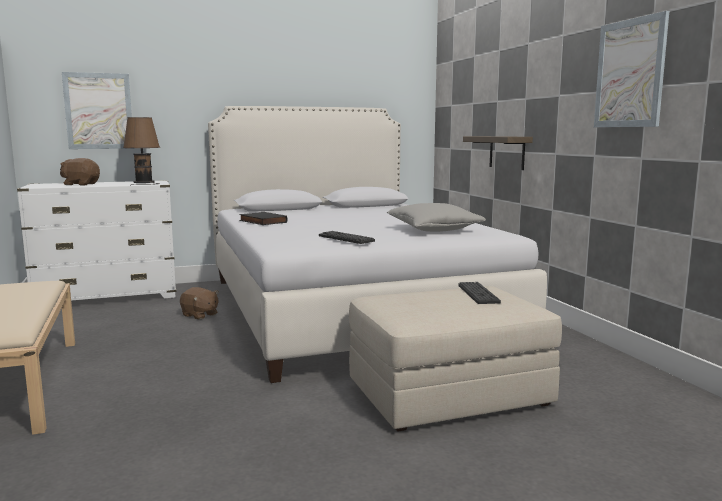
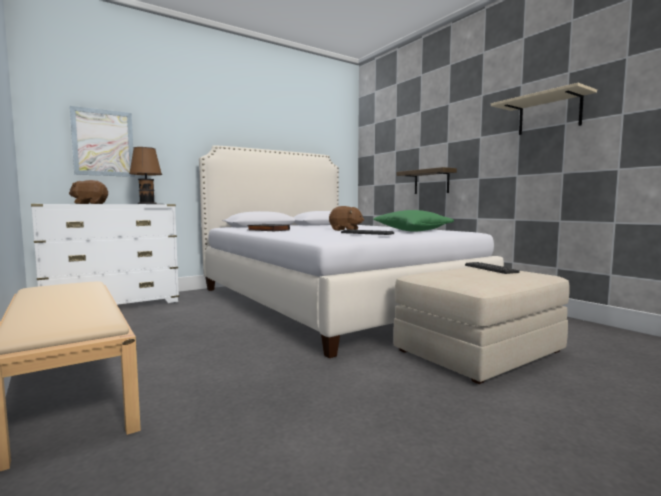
camera: 15 degrees left, 5 degrees down
brown plush toy [180,287,219,320] -> brown plush toy moved to [329,206,364,231]
grey pillow [387,203,486,232] -> green pillow [373,210,454,232]
picture [594,11,669,127] -> beige shelf [491,83,597,135]

